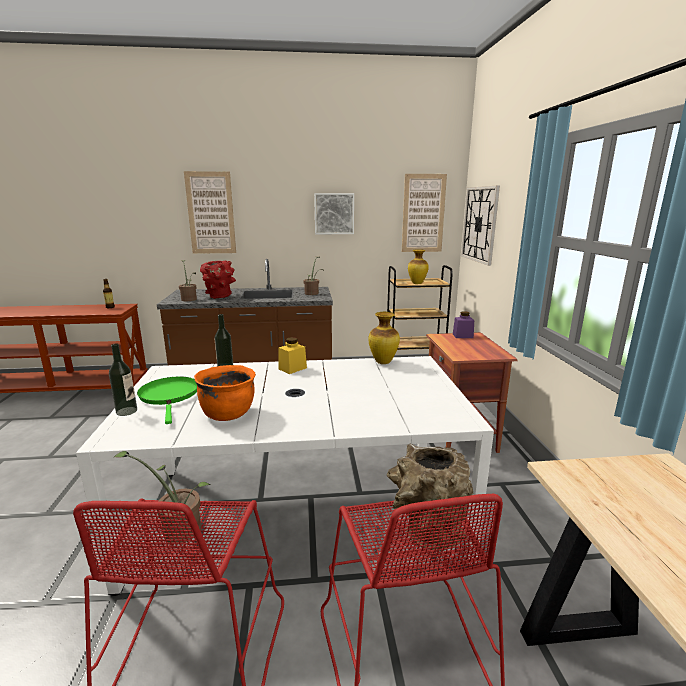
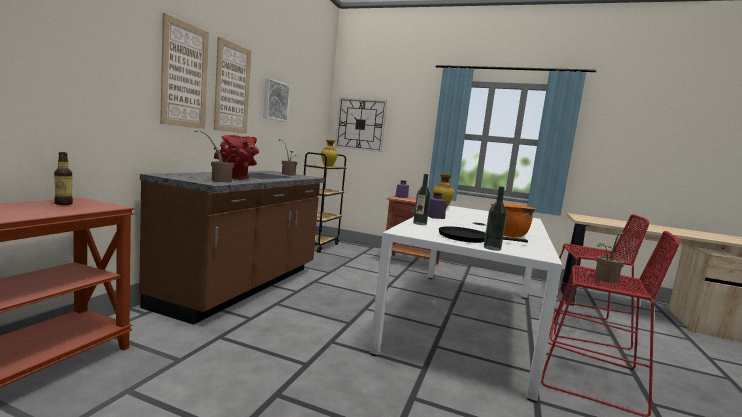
camera: 65 degrees left, 10 degrees down
green frying pan [137,377,197,424] -> black frying pan [439,226,528,243]
yellow jar [279,337,307,374] -> purple jar [428,192,447,219]
brown vase [387,443,473,551] -> none
picture [402,174,447,252] -> picture moved to [214,37,251,134]

